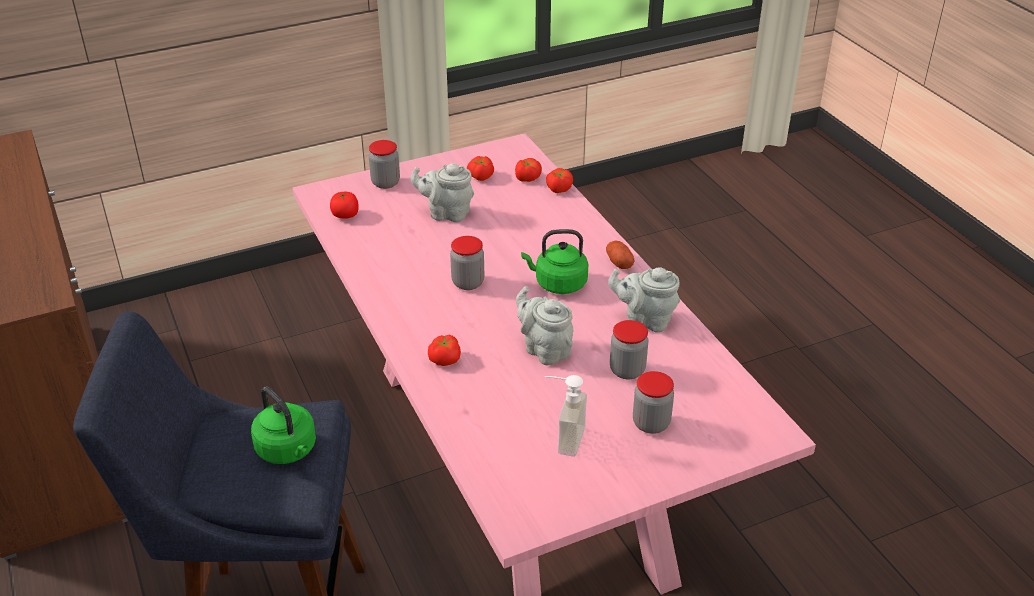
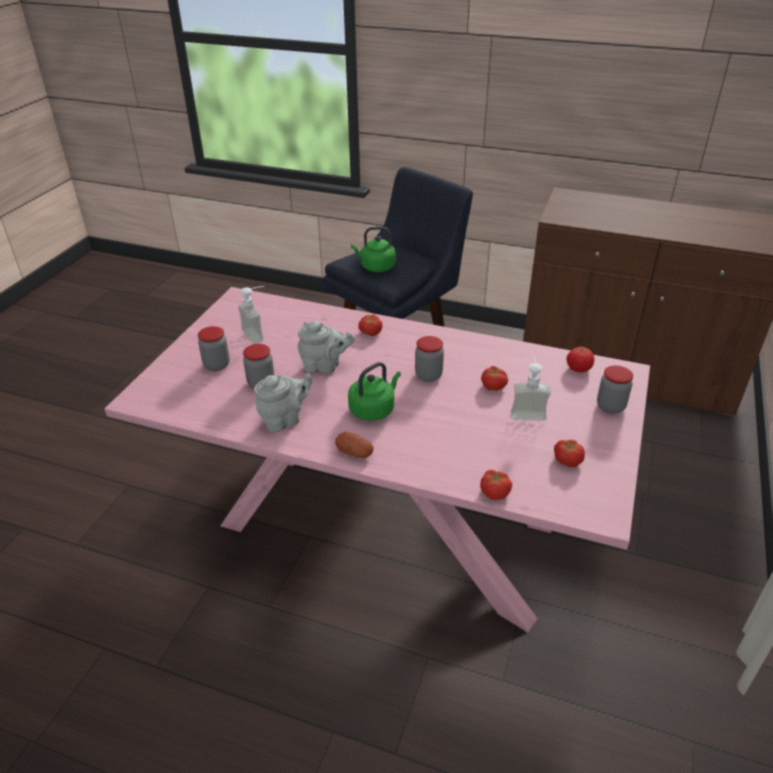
camera: 135 degrees right, 0 degrees up
grey teapot [410,163,474,222] -> soap dispenser [511,354,551,421]
tomato [515,158,542,182] -> tomato moved to [481,366,508,391]

